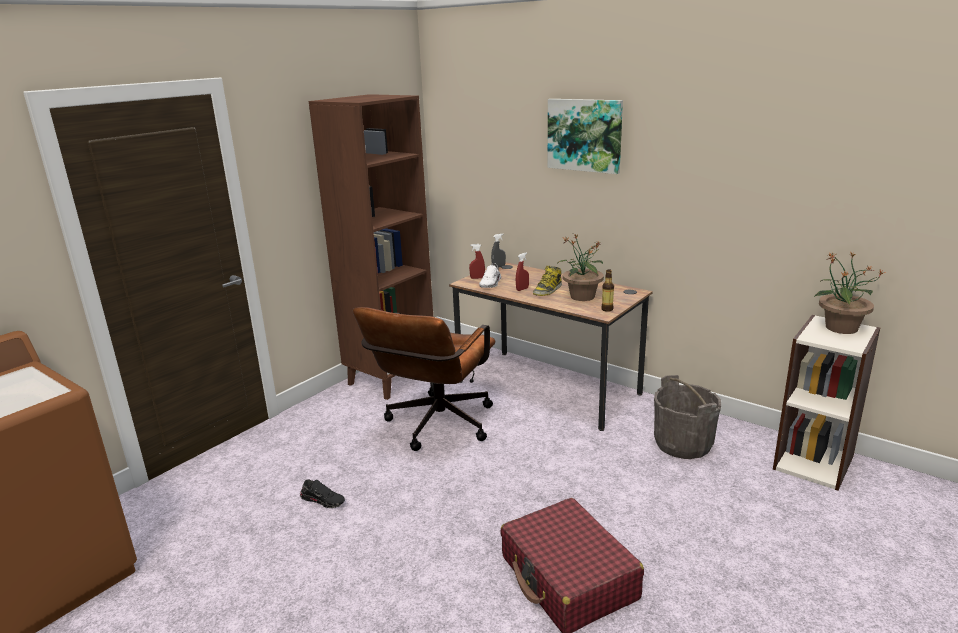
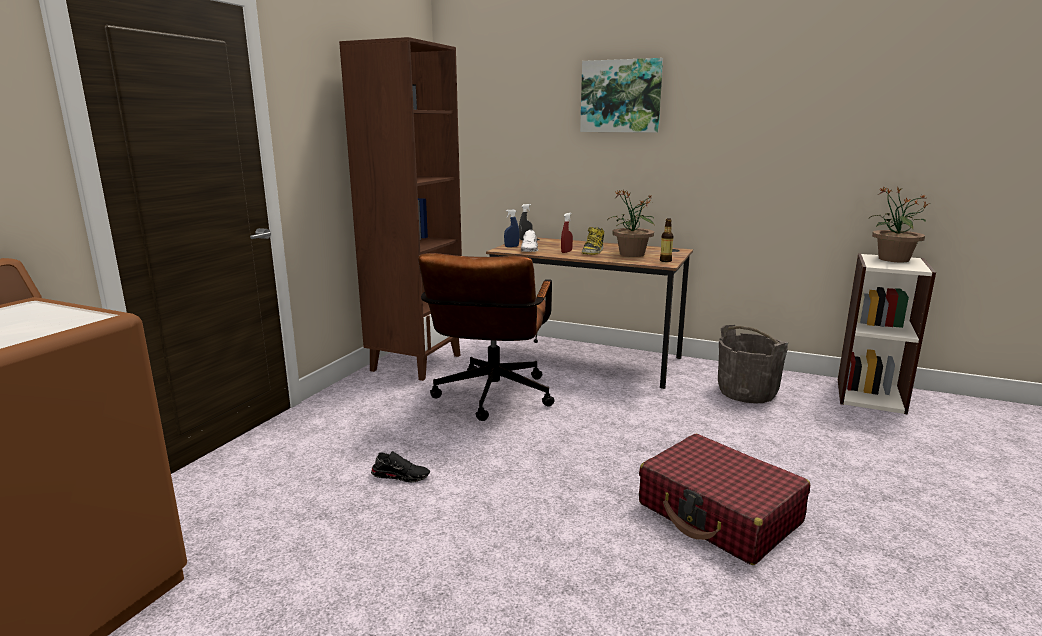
camera: 15 degrees left, 5 degrees down
red spray bottle [469,244,485,279] -> blue spray bottle [504,209,519,247]

